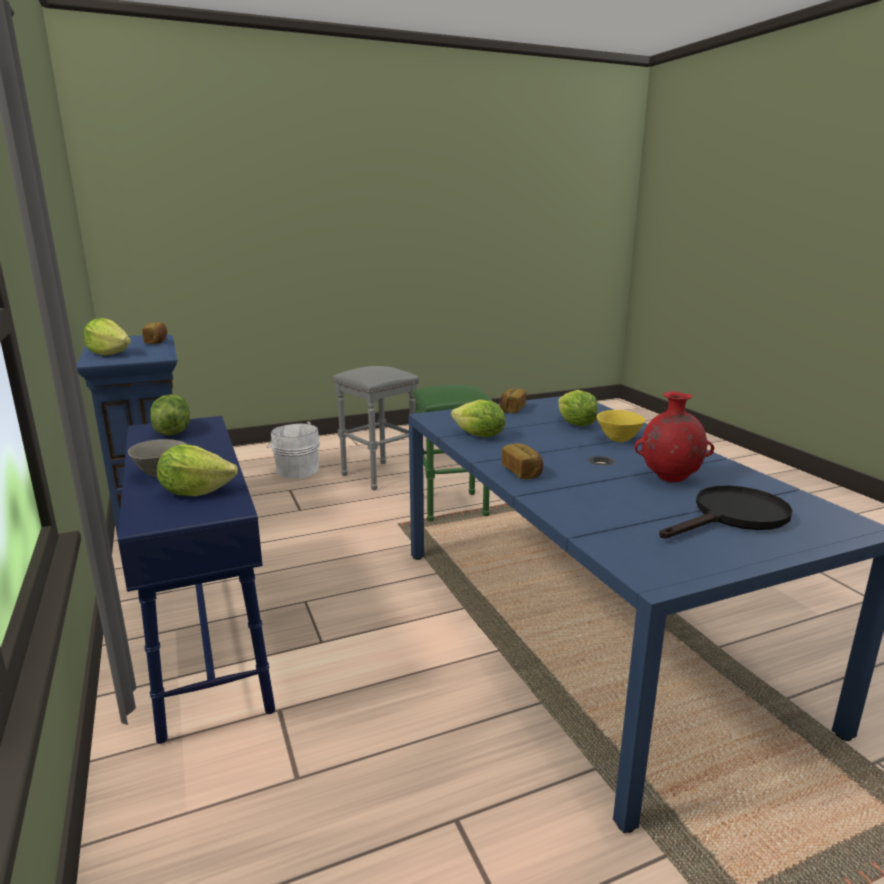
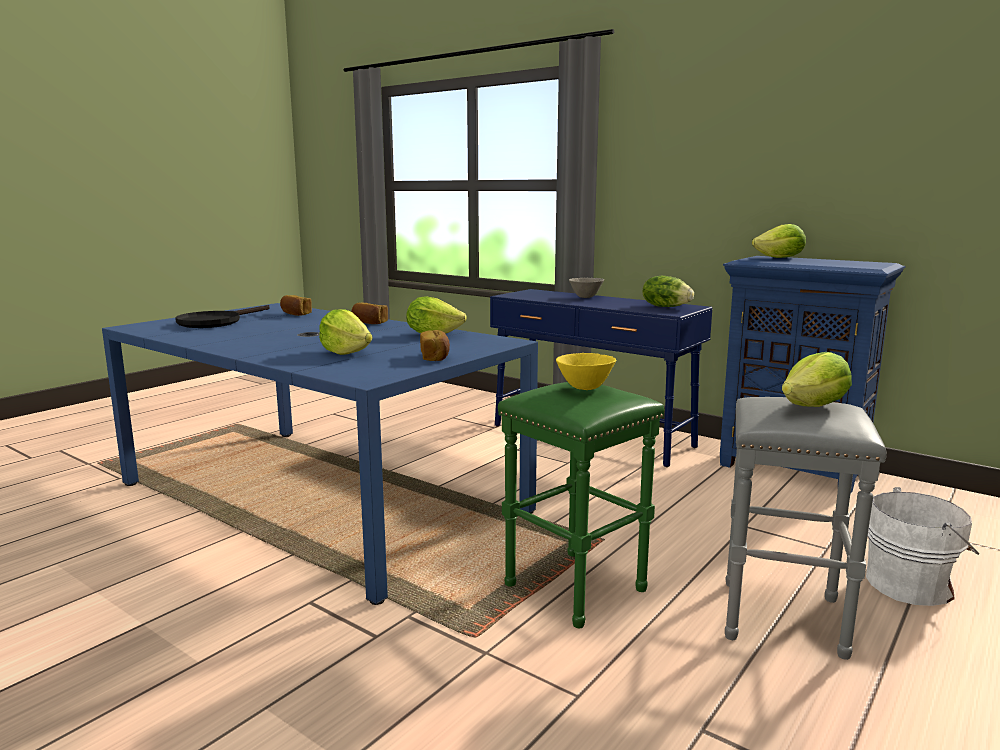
camera: 150 degrees right, 5 degrees down
bread [142,322,167,344] -> bread moved to [280,295,312,316]
lettuce [157,444,238,496] -> lettuce moved to [782,352,852,407]
yellow bowl [597,410,645,442] -> yellow bowl moved to [556,353,616,390]
red vase [634,391,714,482] -> none

